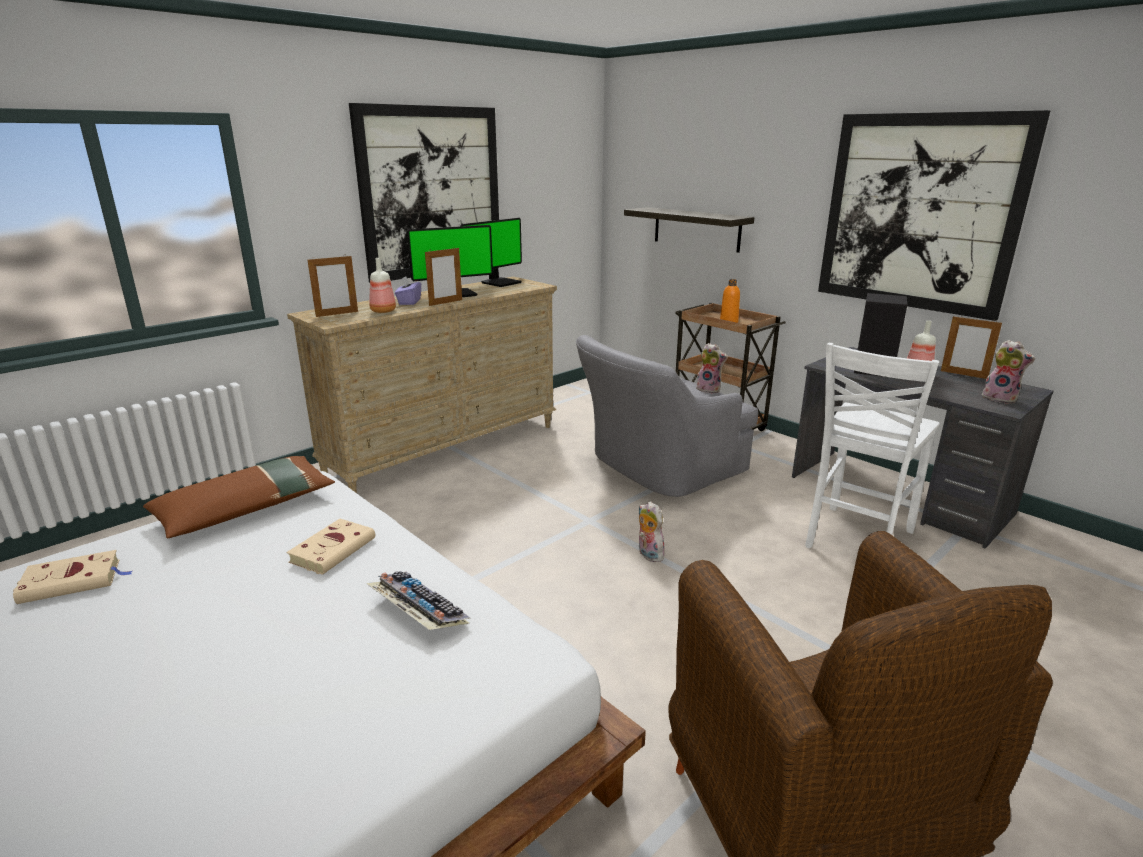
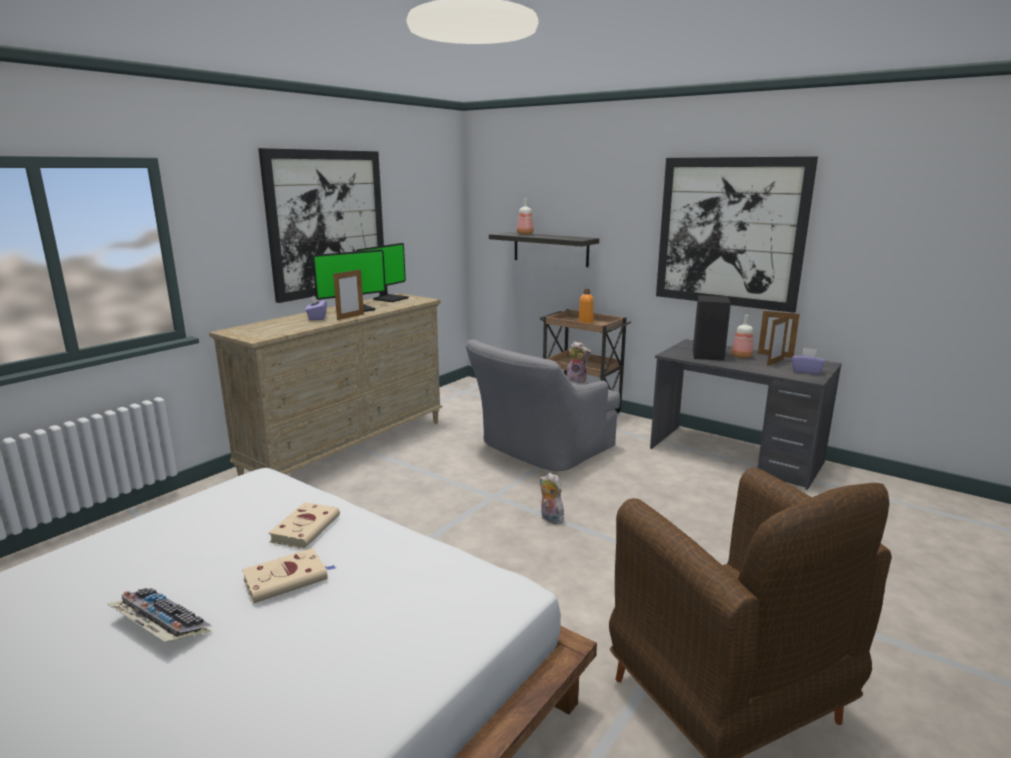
camera: 10 degrees left, 5 degrees down
beige book [13,550,132,604] -> beige book moved to [242,548,336,603]
brown pillow [143,456,335,538] -> none
picture frame [308,254,358,317] -> picture frame moved to [767,314,789,366]
keyboard [366,571,470,630] -> keyboard moved to [107,588,212,642]
bottle [369,258,396,313] -> bottle moved to [517,198,534,235]
white chair [805,343,939,548] -> none
plush toy [980,340,1035,404] -> purple tissue box [792,348,825,375]

